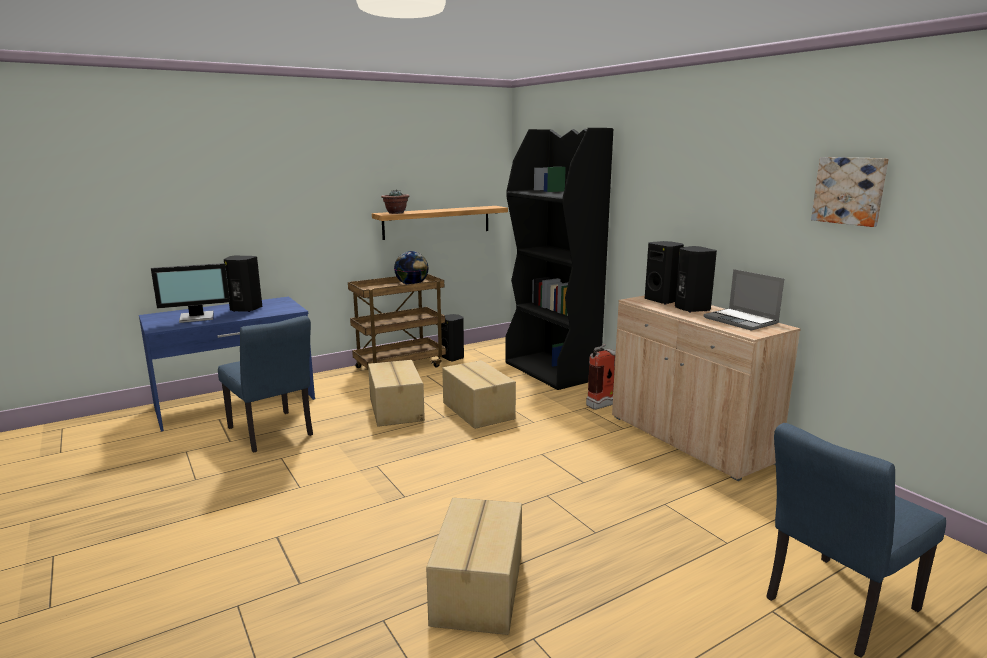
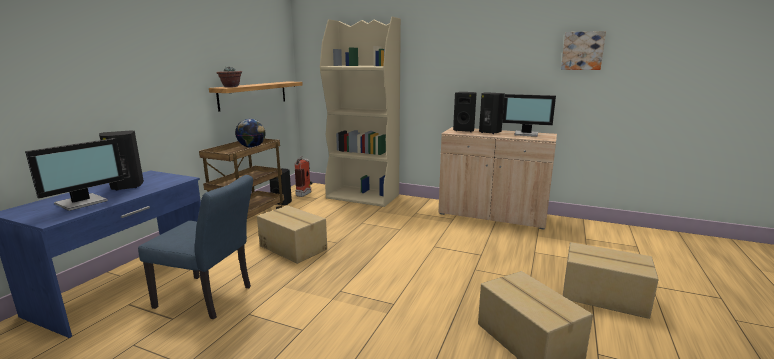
camera: 35 degrees left, 0 degrees up
cardboard box [442,360,516,429] -> cardboard box moved to [563,242,659,319]
black bookcase [505,128,613,390] -> beige bookcase [320,17,401,207]
fire extinguisher [586,344,616,410] -> fire extinguisher moved to [294,156,313,197]
laptop [704,269,784,331] -> monitor [502,94,556,137]
blue chair [766,423,946,658] -> none

